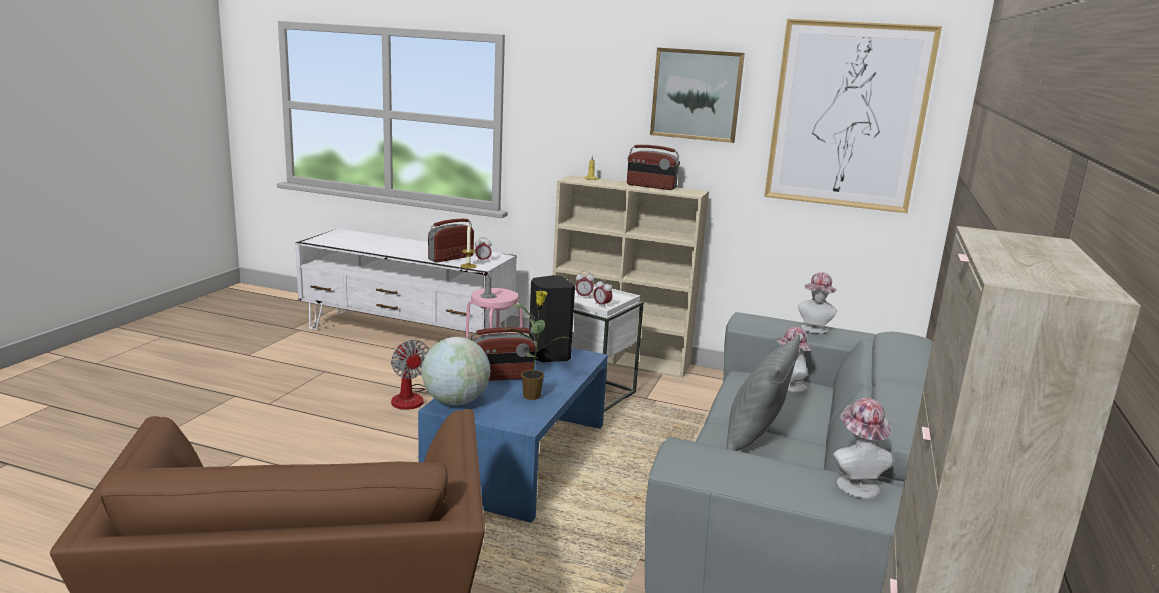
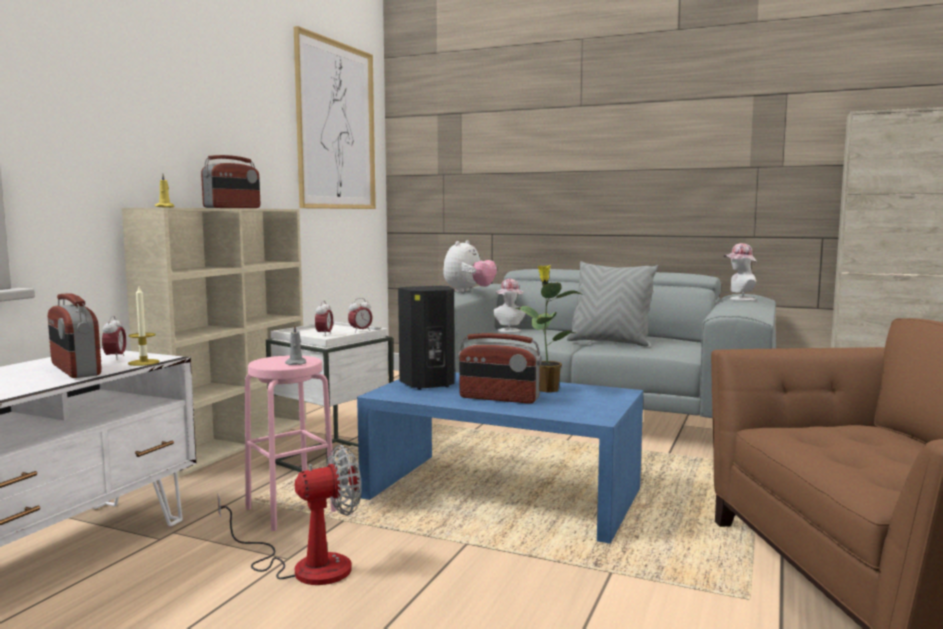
camera: 85 degrees left, 10 degrees down
globe [421,337,490,405] -> none
radio [471,327,537,381] -> radio turned 120 degrees clockwise [458,333,542,404]
picture [650,48,745,143] -> none
hat [798,272,837,334] -> plush toy [443,240,497,292]

